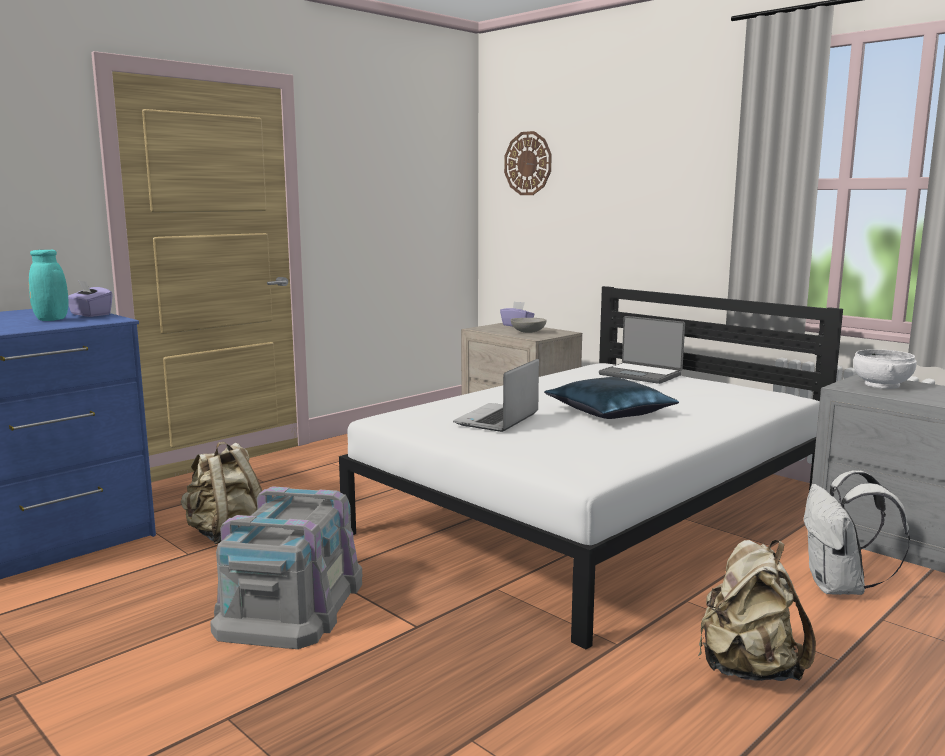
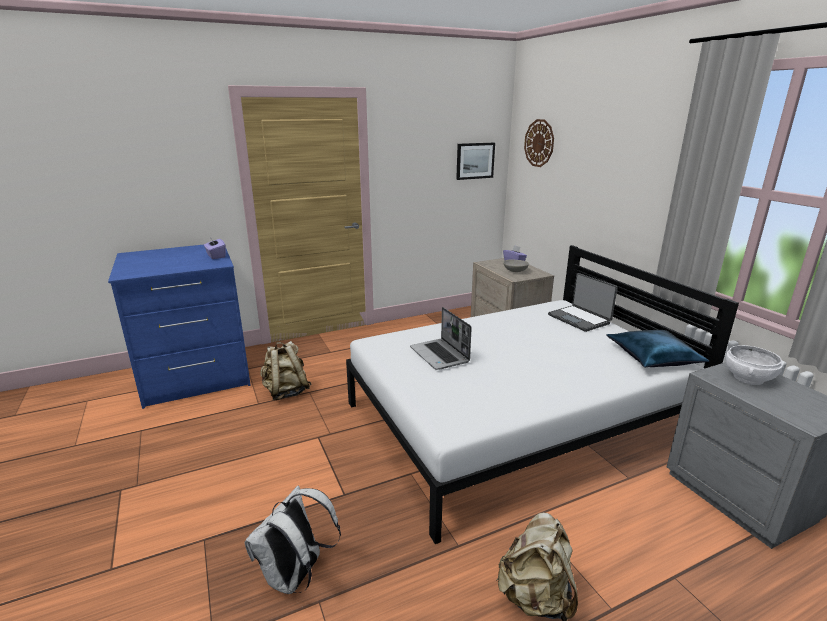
camera: 20 degrees right, 10 degrees up
turquoise vase [29,250,69,321] -> none
grey storage box [210,486,363,649] -> none
laptop [453,359,539,432] -> laptop turned 75 degrees counterclockwise [410,307,472,370]
blue pillow [544,377,679,419] -> blue pillow moved to [607,330,709,367]
white backpack [803,470,910,595] -> white backpack moved to [245,486,341,594]
none -> picture [456,143,495,180]

